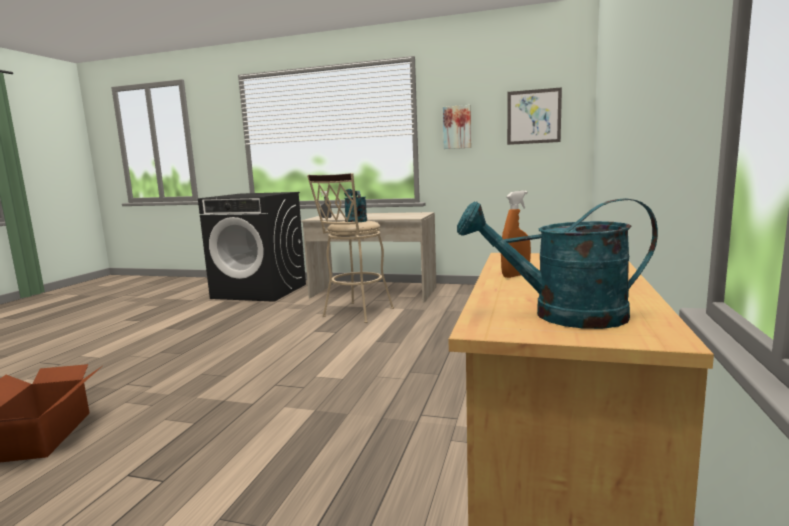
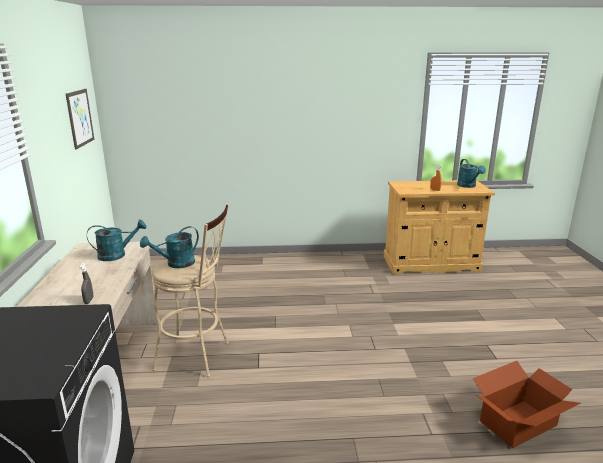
camera: 110 degrees left, 10 degrees up
picture [443,105,471,149] -> none
none -> turquoise watering can [87,220,147,261]

